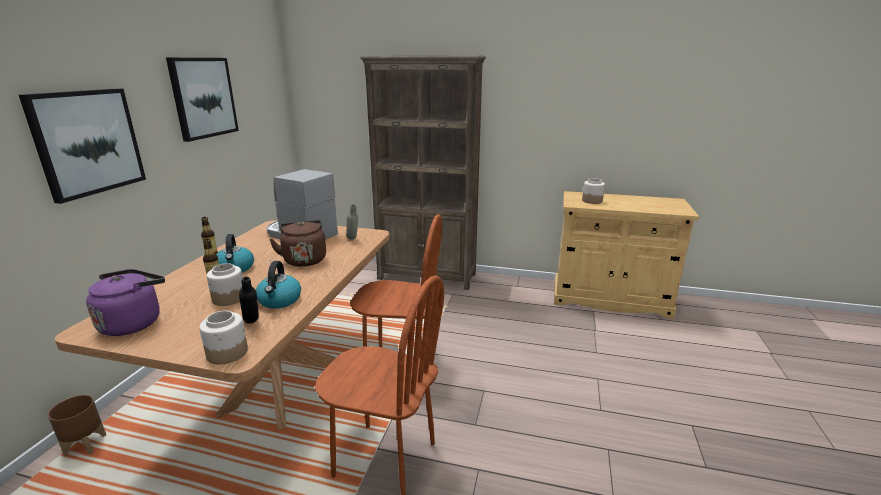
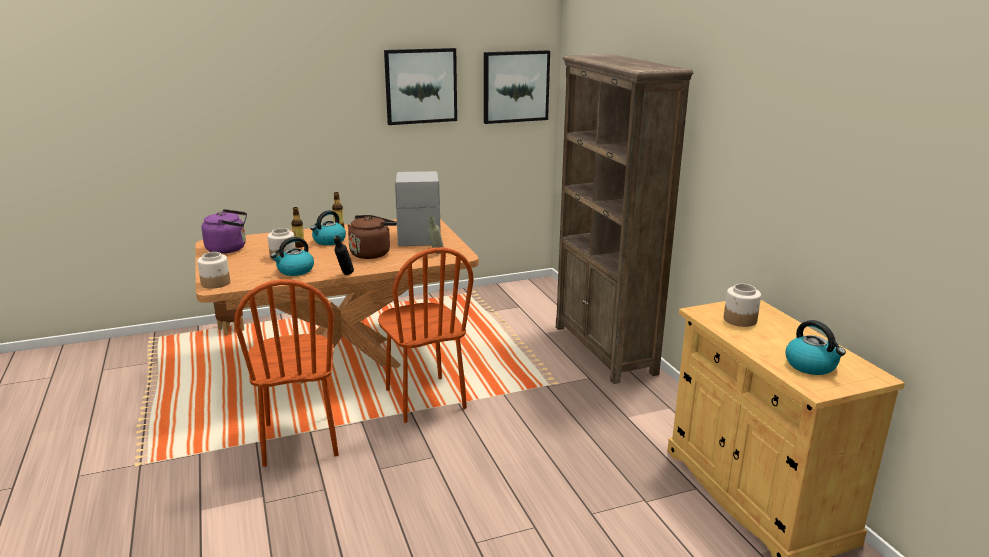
camera: 55 degrees right, 0 degrees up
picture [19,88,146,204] -> picture moved to [484,50,550,124]
black bottle [239,276,259,324] -> black bottle moved to [334,236,354,275]
none -> kettle [786,320,846,375]

